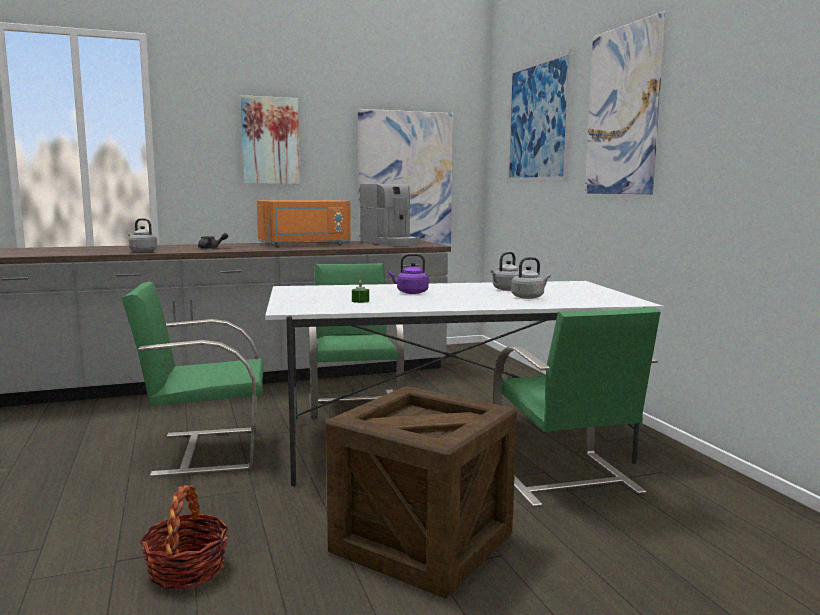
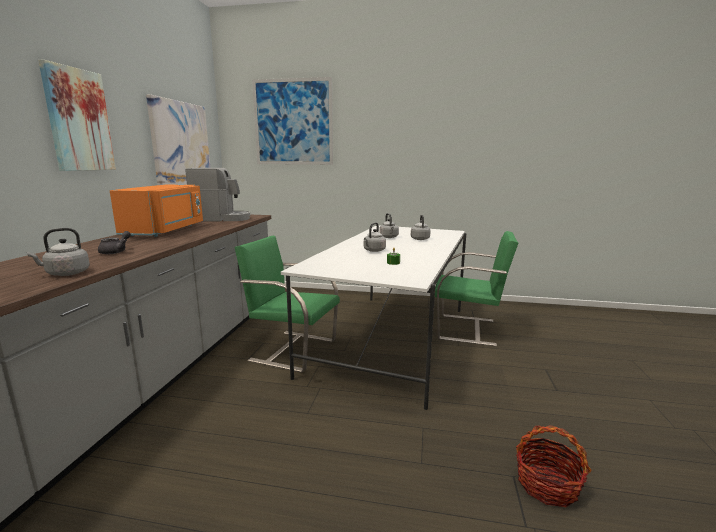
camera: 60 degrees left, 5 degrees up
green chair [122,282,264,477] -> none
crate [326,386,517,598] -> none
purple kettle [388,254,429,294] -> grey kettle [364,222,386,252]
picture [585,11,666,194] -> none

